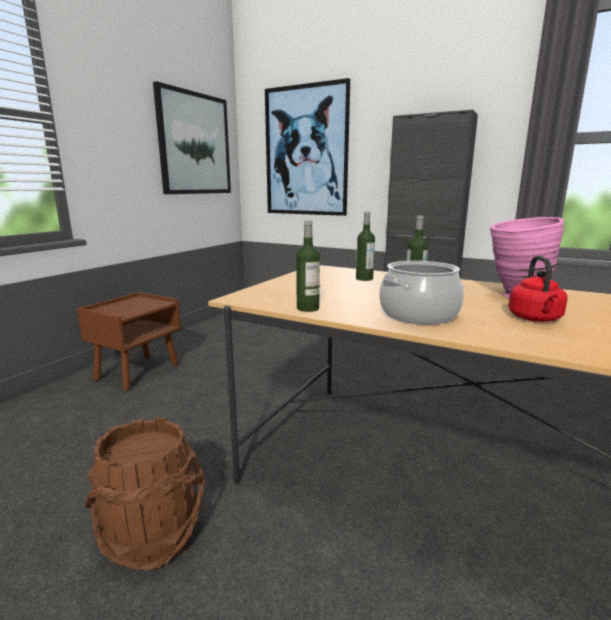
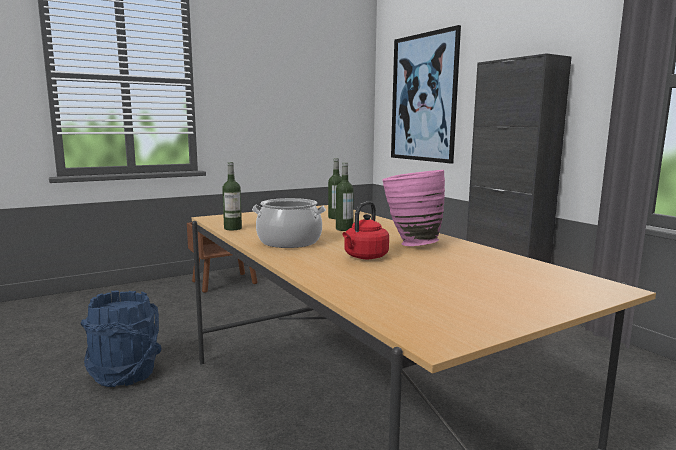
camera: 30 degrees right, 5 degrees down
brown bucket [85,417,205,571] -> blue bucket [81,291,162,387]
picture [153,81,231,194] -> none

